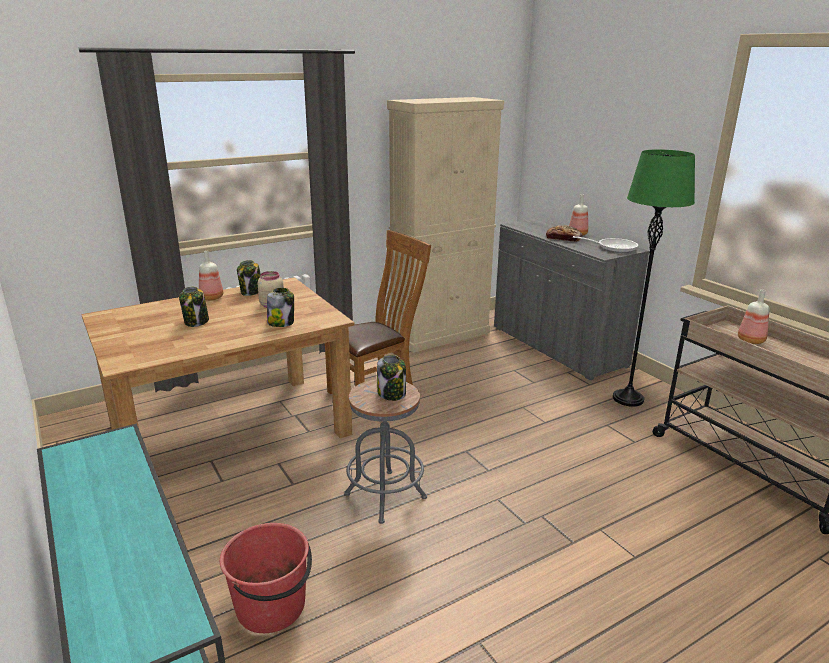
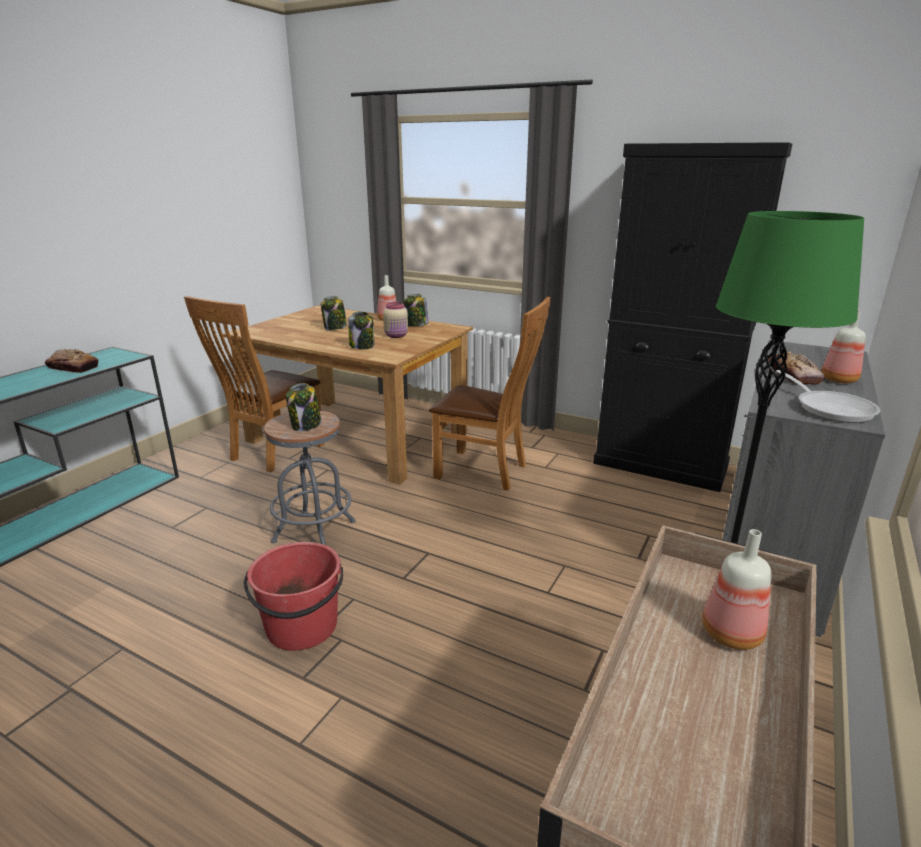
camera: 60 degrees right, 0 degrees up
red bucket [220,523,312,633] -> red bucket moved to [244,542,343,651]
beige cabinet [387,97,504,353] -> black cabinet [593,142,792,492]
none -> bread [45,349,99,373]
none -> brown chair [184,296,324,472]

